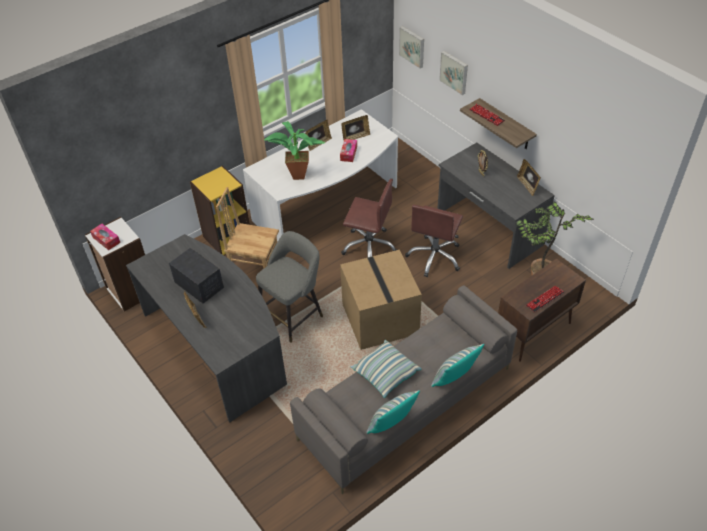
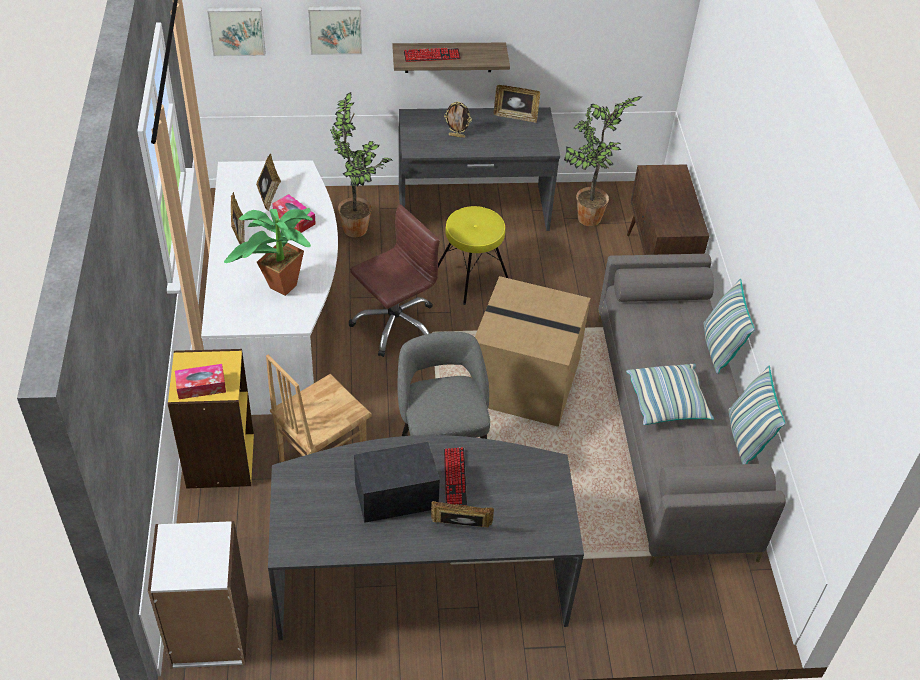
camera: 60 degrees left, 0 degrees up
tissue box [90,224,120,250] -> tissue box moved to [175,364,226,399]
brown office chair [405,205,463,277] -> yellow stool [438,206,508,305]
keyboard [526,286,564,312] -> keyboard moved to [444,447,467,506]
none -> potted plant [330,92,393,237]

